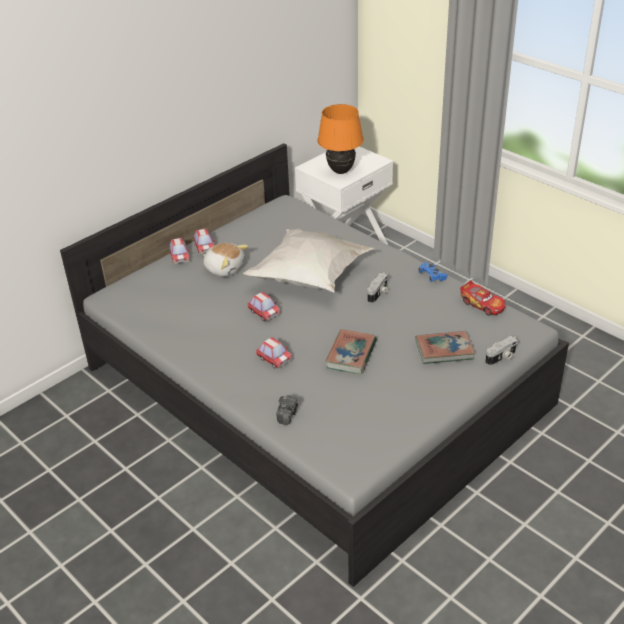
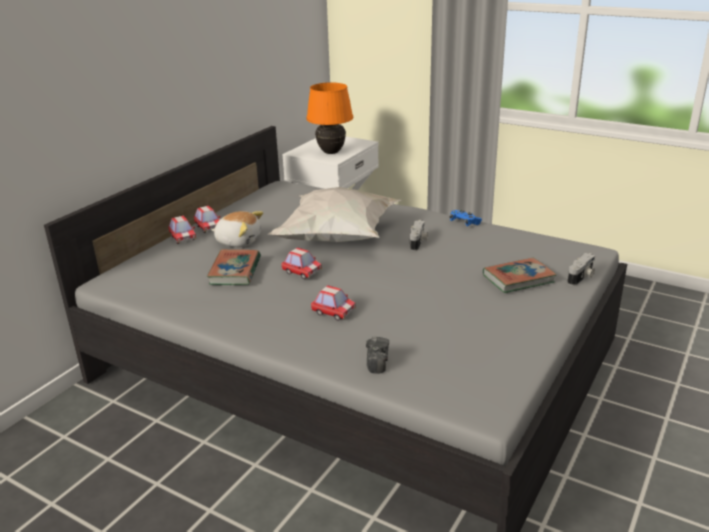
camera: 15 degrees left, 10 degrees down
book [325,329,377,374] -> book moved to [207,249,261,285]
toy car [460,280,506,316] -> none

